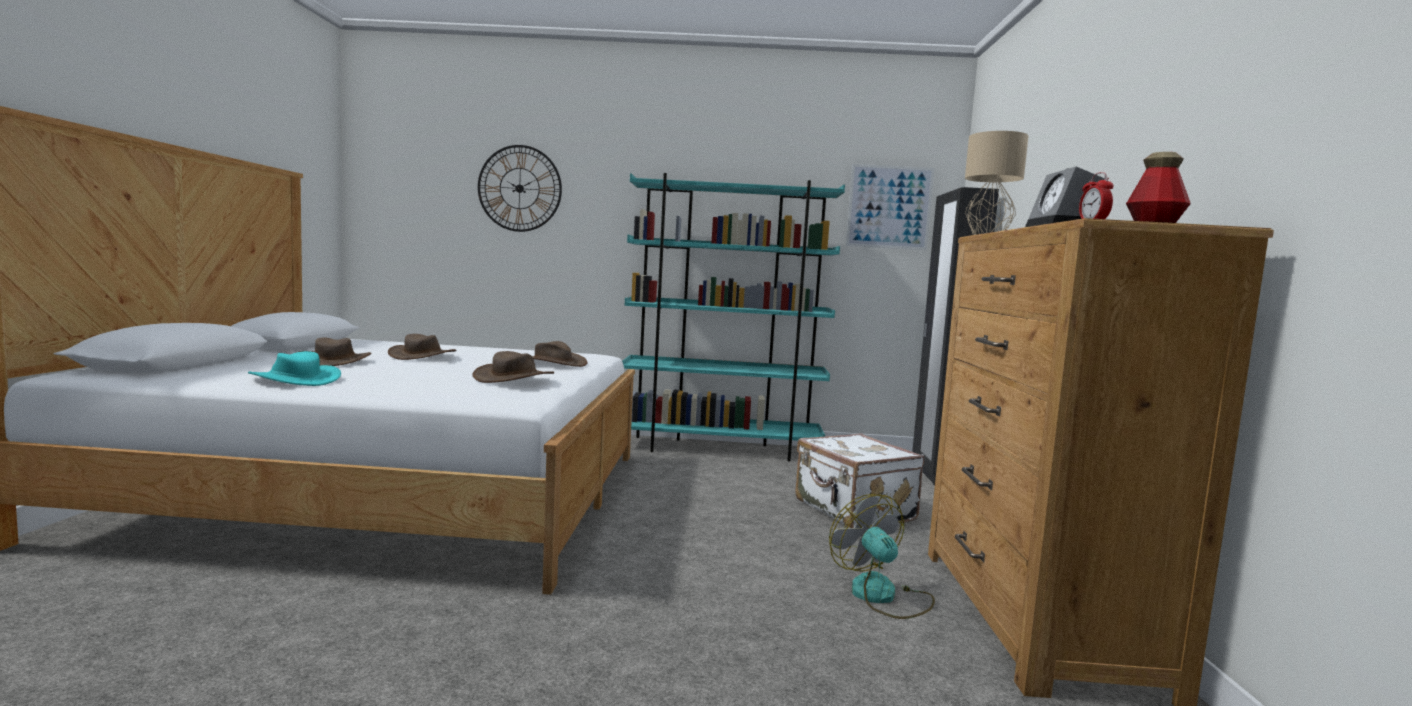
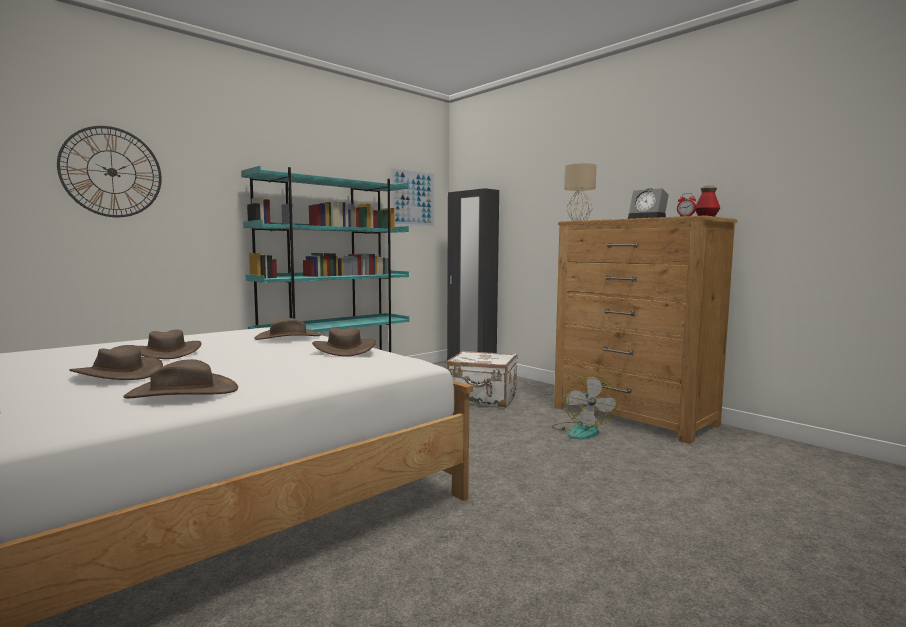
camera: 45 degrees left, 0 degrees up
turquoise hat [248,351,341,386] -> brown hat [123,359,238,398]
fan [829,494,935,619] -> fan turned 105 degrees counterclockwise [552,375,617,439]

